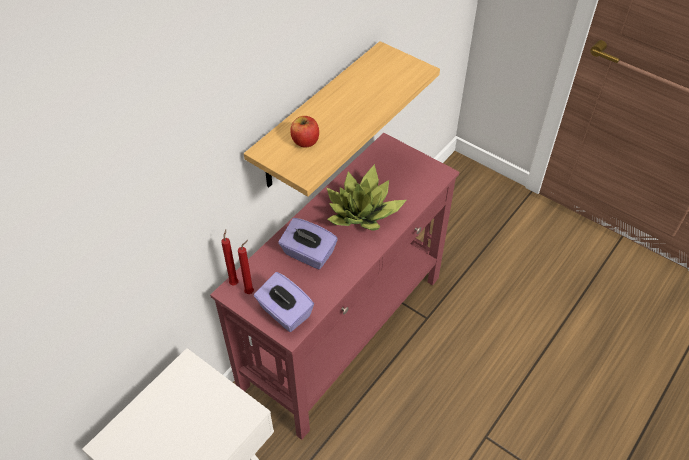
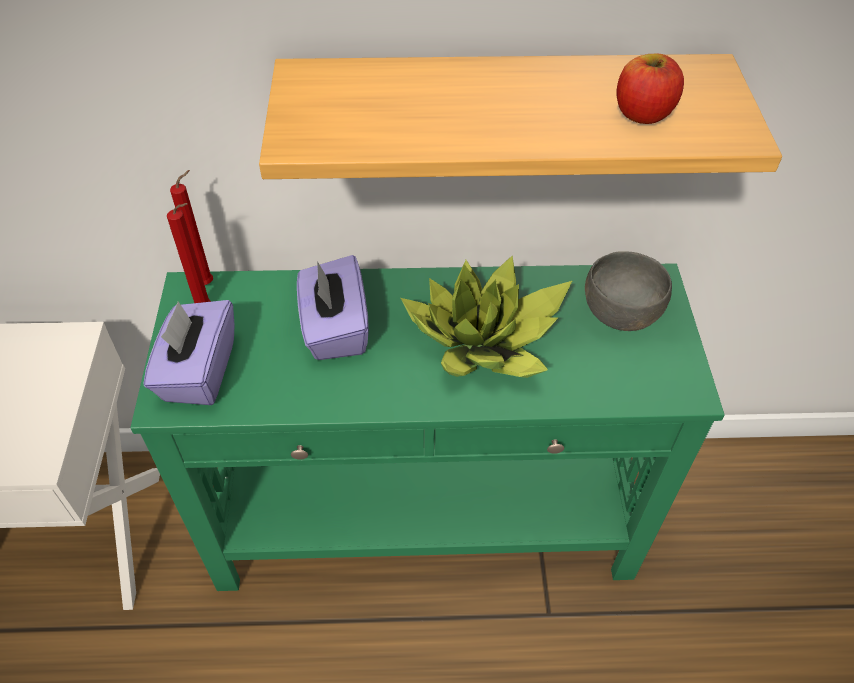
camera: 50 degrees right, 0 degrees up
red console table [210,133,459,440] -> green console table [130,263,725,591]
apple [290,116,319,147] -> apple moved to [616,54,684,124]
none -> grey bowl [585,251,672,331]

